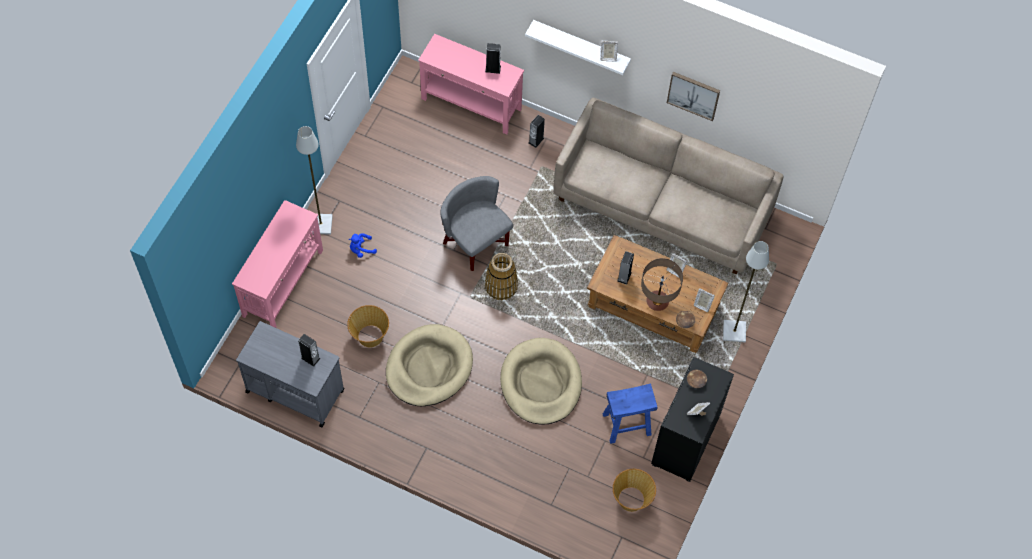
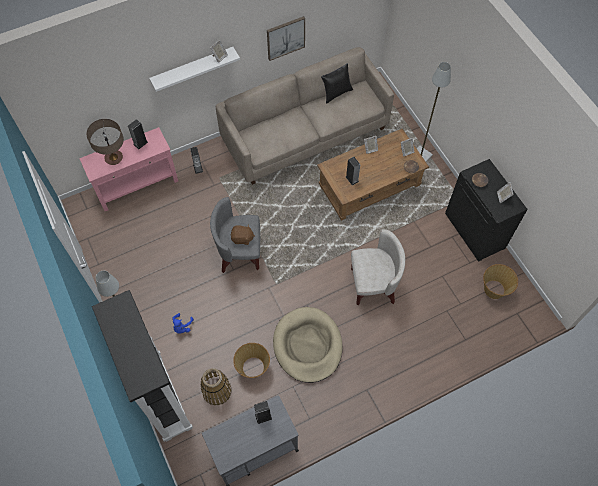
camera: 50 degrees left, 0 degrees up
pink console table [232,200,323,328] -> black bookcase [92,290,193,442]
basket [485,253,518,300] -> basket moved to [200,368,231,405]
beige dog bed [500,338,582,425] -> white armchair [351,229,405,306]
blue stool [603,383,657,444] -> none
table lamp [641,258,683,311] -> table lamp moved to [86,119,124,165]
none -> brown plush toy [230,225,255,245]
none -> black pillow [321,63,353,104]

